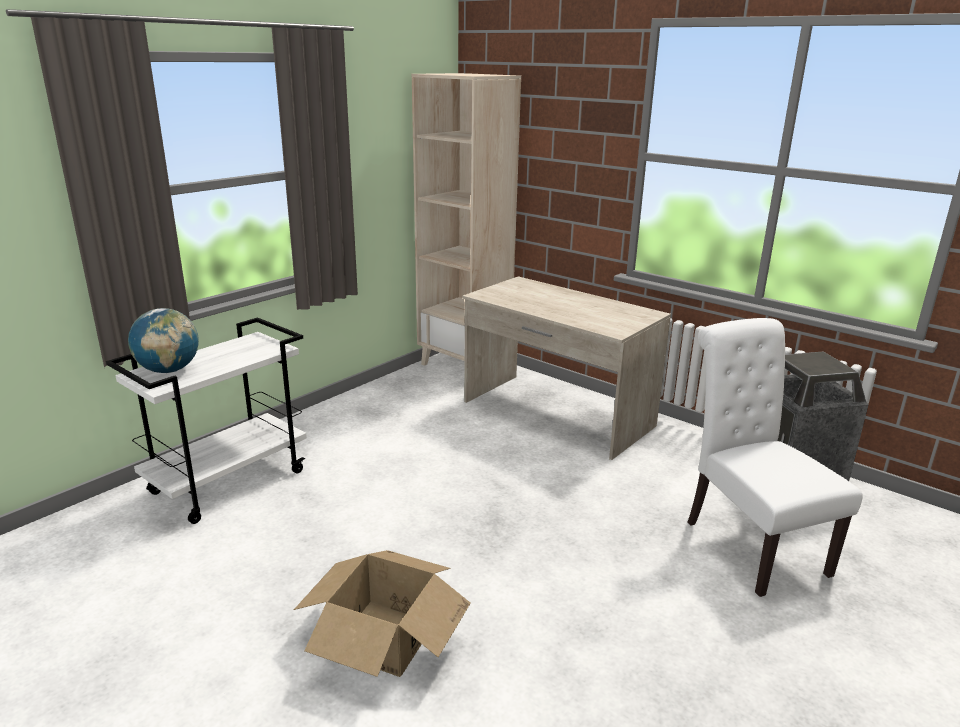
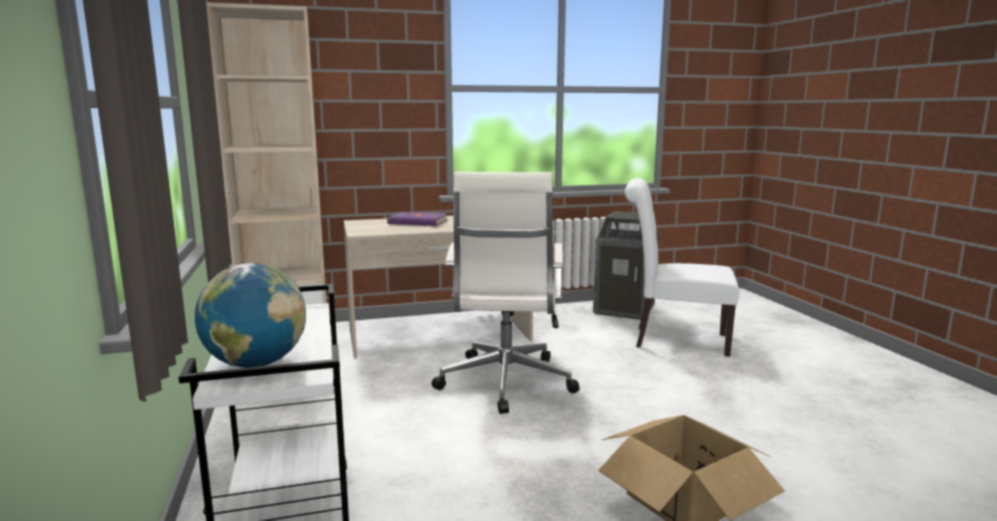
camera: 55 degrees left, 10 degrees down
none -> purple book [387,212,447,226]
none -> white office chair [431,172,580,414]

